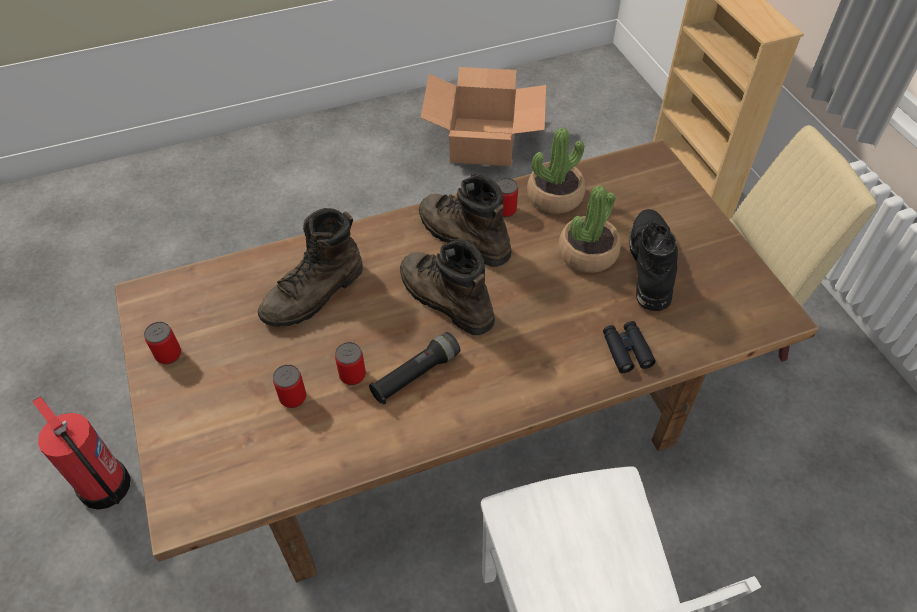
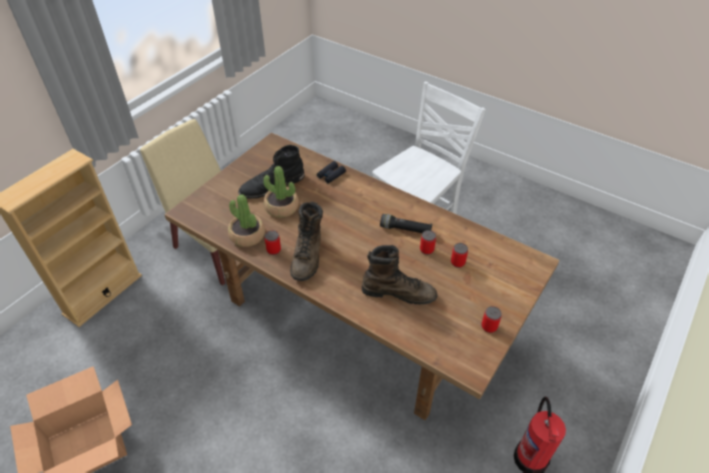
camera: 125 degrees left, 5 degrees down
brown boot [400,239,495,335] -> none

